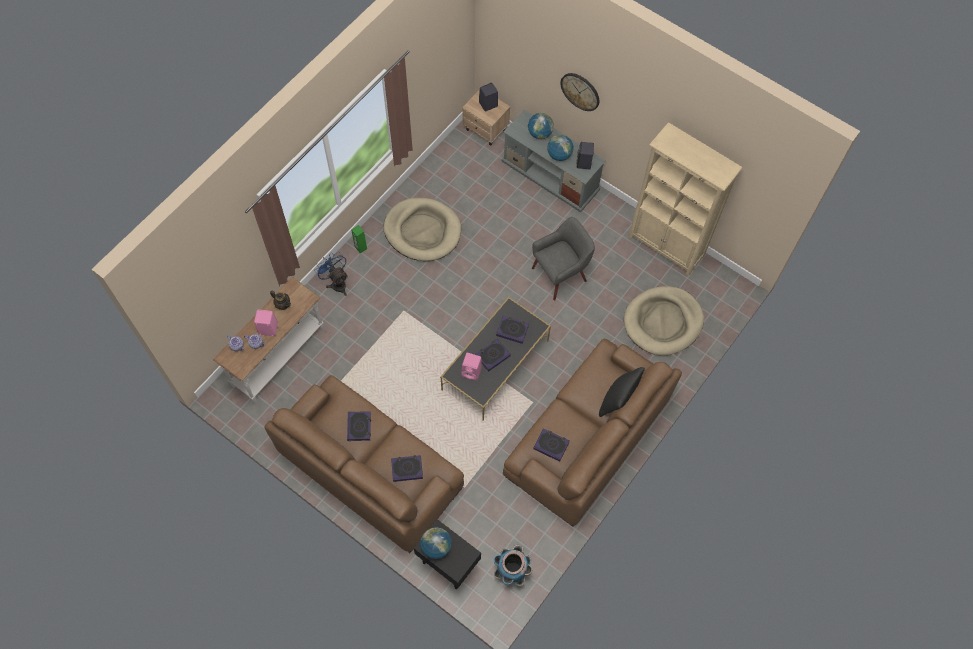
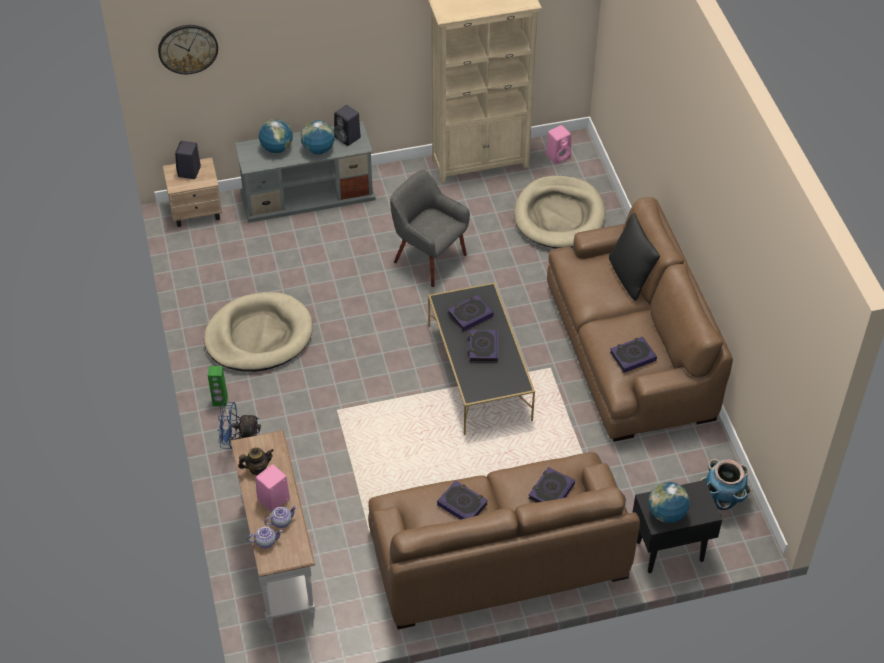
camera: 50 degrees left, 15 degrees down
pink speaker [461,353,482,381] -> pink speaker moved to [546,125,571,164]
grey armchair [532,217,595,300] -> grey armchair turned 60 degrees counterclockwise [390,170,470,287]
wall clock [560,73,599,111] -> wall clock moved to [158,25,218,74]

